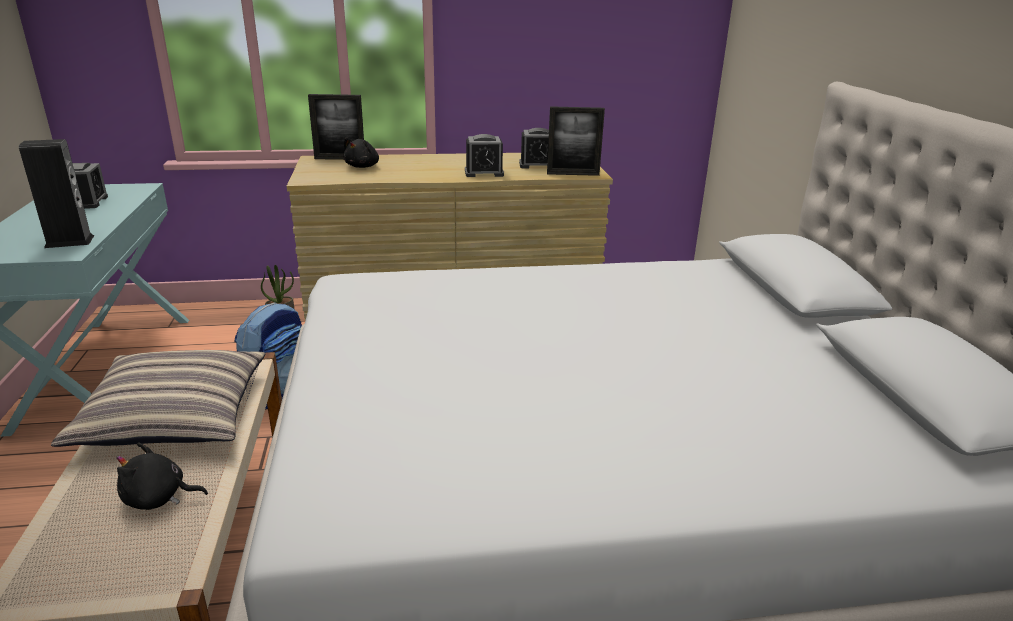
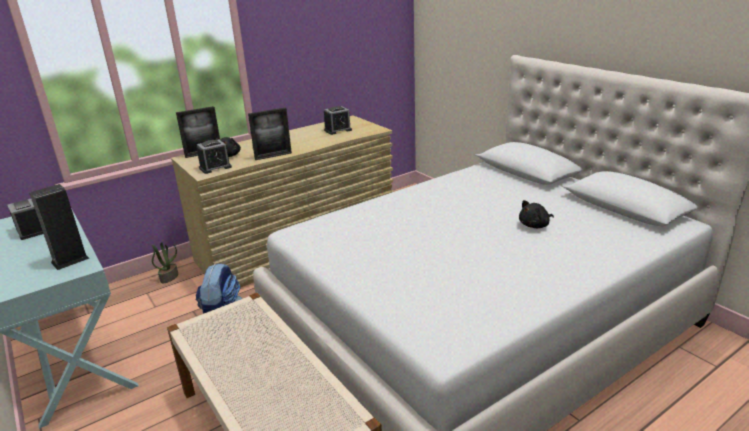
camera: 25 degrees left, 0 degrees up
pillow [51,350,265,447] -> none
black plush toy [116,443,208,510] -> black plush toy moved to [519,200,554,228]
alarm clock [465,134,504,177] -> alarm clock moved to [196,139,232,174]
picture frame [547,106,605,176] -> picture frame moved to [248,108,292,160]

